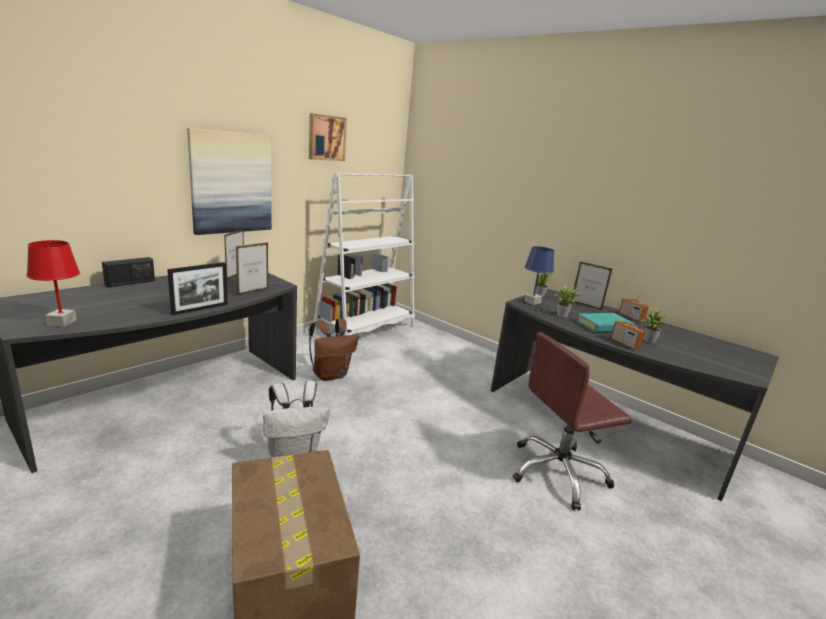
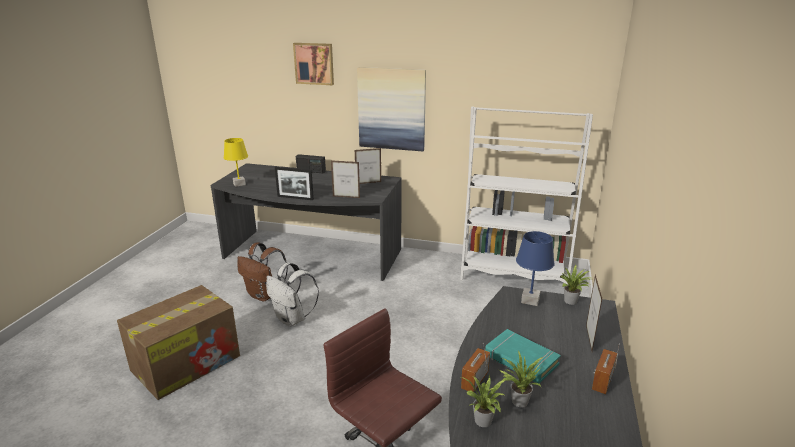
camera: 65 degrees right, 5 degrees up
red table lamp [26,240,80,327] -> yellow table lamp [224,138,248,187]
picture [309,113,347,161] -> picture moved to [293,43,334,85]
brown backpack [309,318,359,381] -> brown backpack moved to [237,243,288,301]
potted plant [554,285,583,317] -> potted plant moved to [461,374,507,427]

